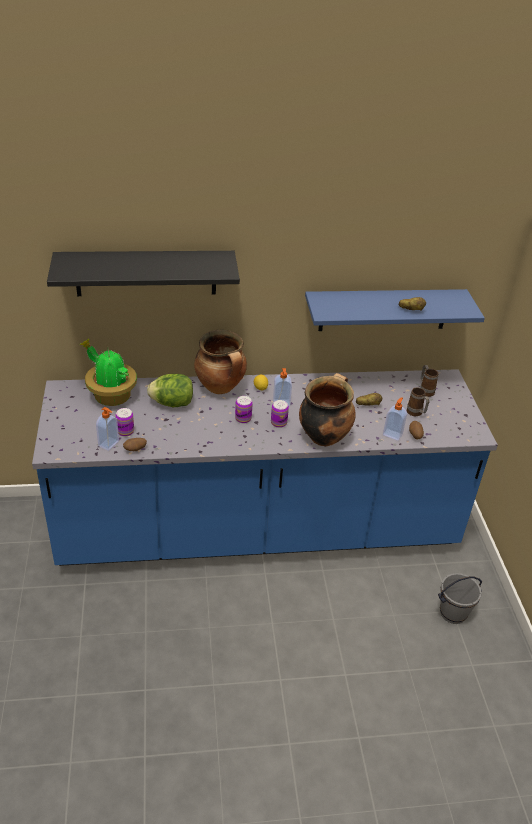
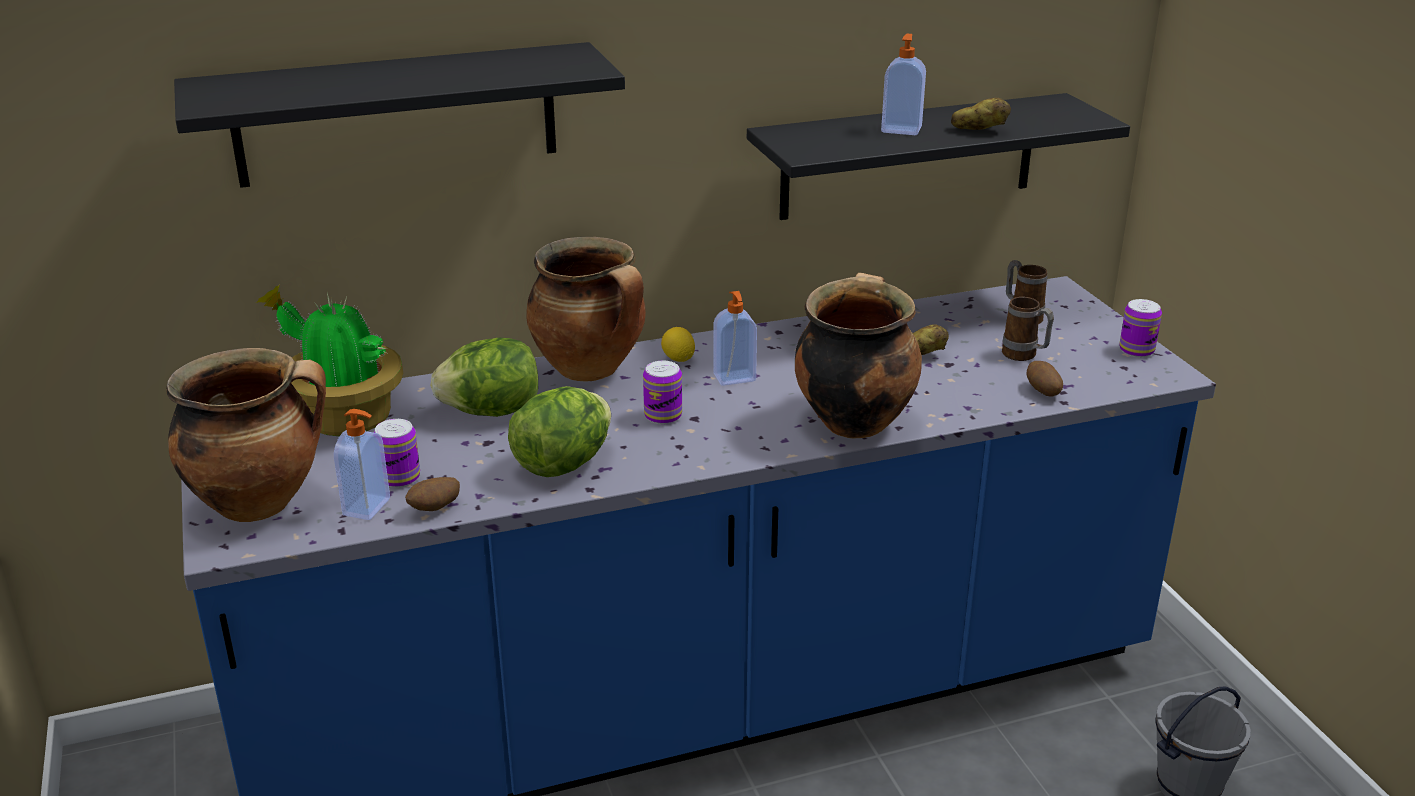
camera: 10 degrees left, 10 degrees down
can [271,400,289,428] -> can moved to [1120,299,1162,358]
blue shelf [305,289,485,331] -> black shelf [747,93,1130,220]
soap dispenser [383,397,407,441] -> soap dispenser moved to [881,34,926,135]
none -> cooking pot [167,348,326,522]
none -> lettuce [508,386,611,477]

